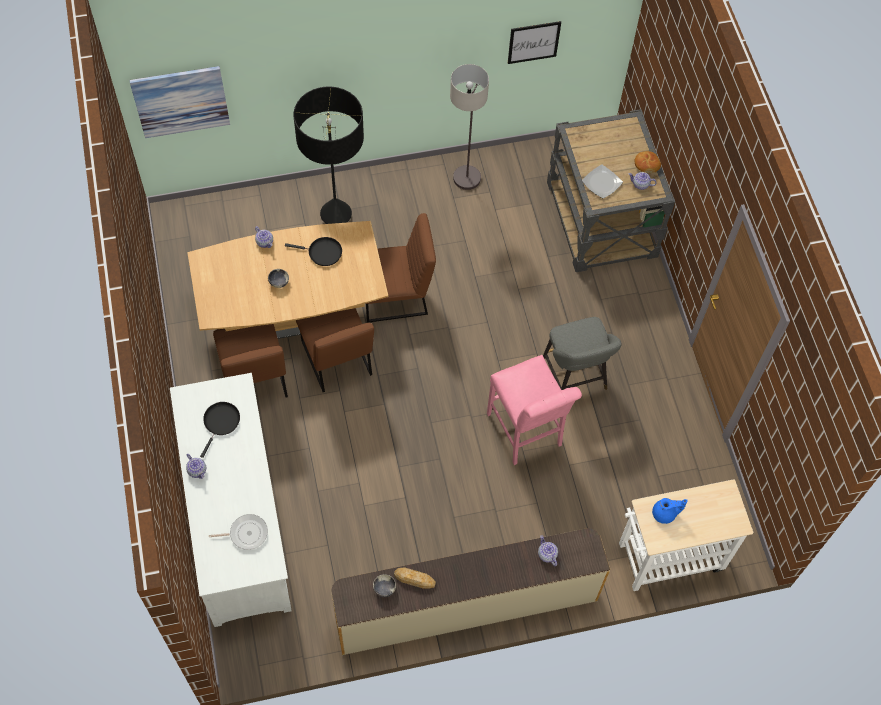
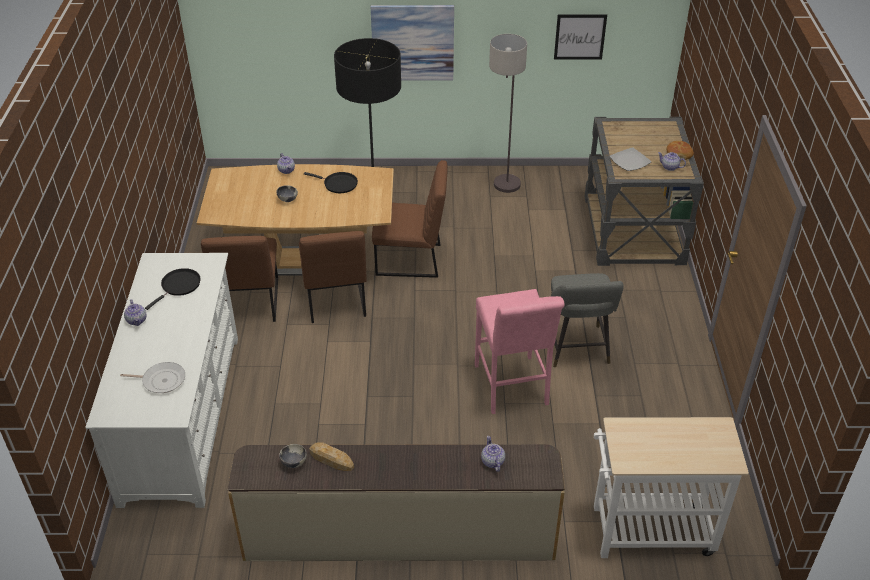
camera: 15 degrees right, 20 degrees down
picture [129,66,230,138] -> picture moved to [371,5,454,81]
blue teapot [652,498,688,524] -> none

